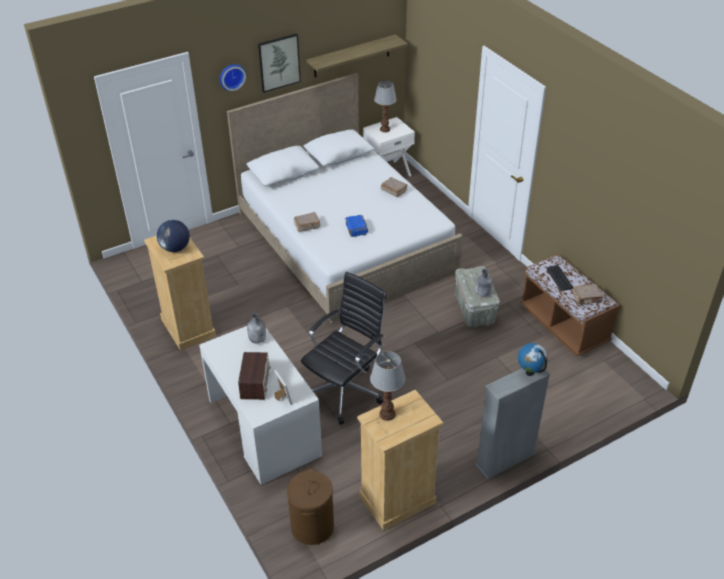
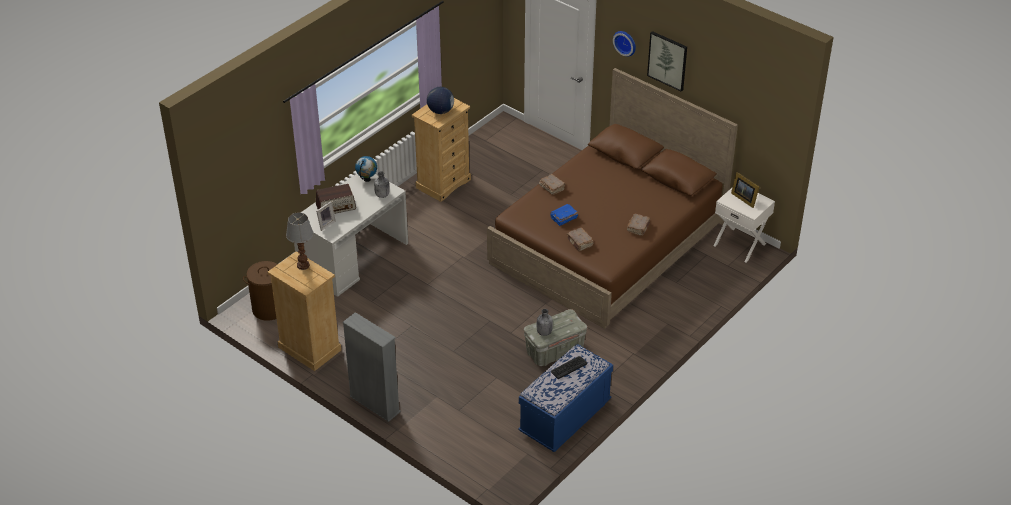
camera: 70 degrees right, 0 degrees up
white bed [227,73,463,324] -> brown bed [487,68,738,329]
black office chair [301,272,386,425] -> none
shelf [306,34,408,77] -> none
table lamp [374,81,397,132] -> picture frame [731,172,759,208]
globe [518,343,548,376] -> globe moved to [355,156,377,182]
brown bench [520,254,620,356] -> blue bench [518,344,613,452]
brown book [573,284,603,304] -> brown book moved to [567,228,594,251]

